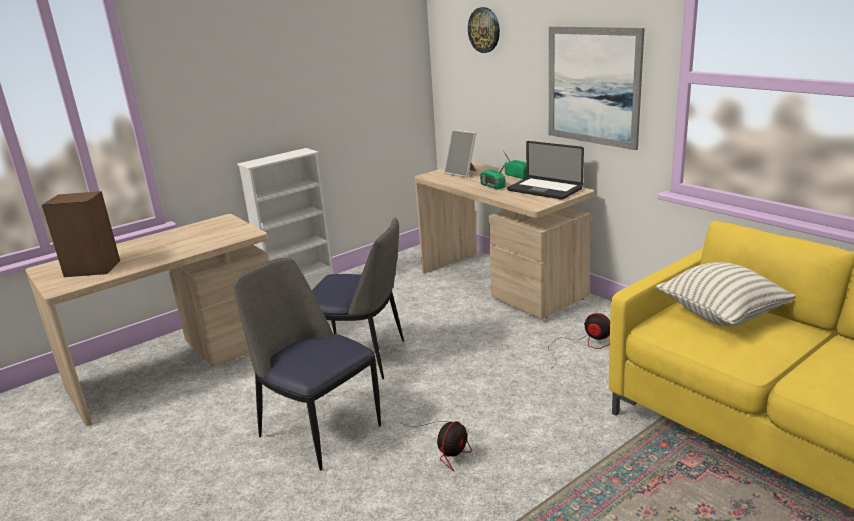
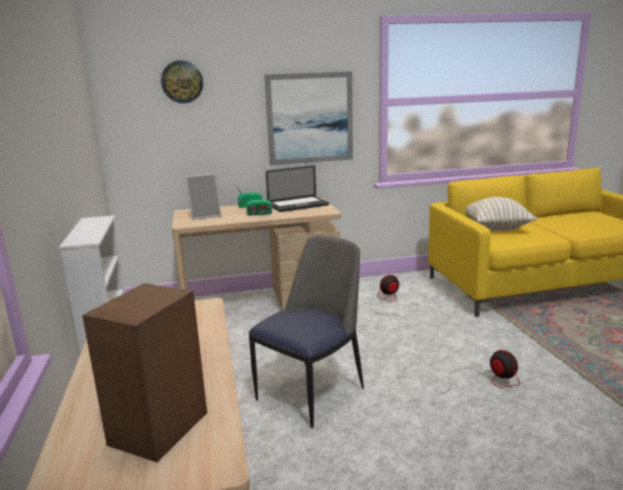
camera: 65 degrees left, 5 degrees down
chair [233,258,381,471] -> none

